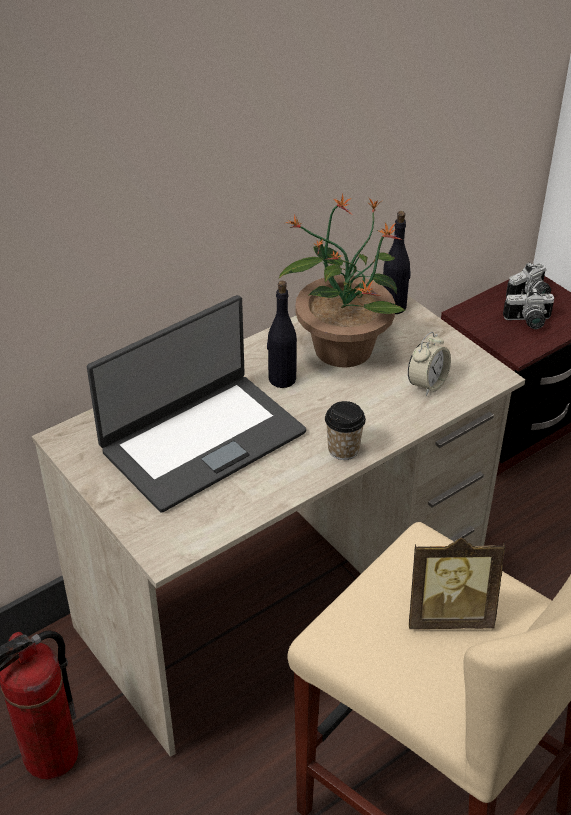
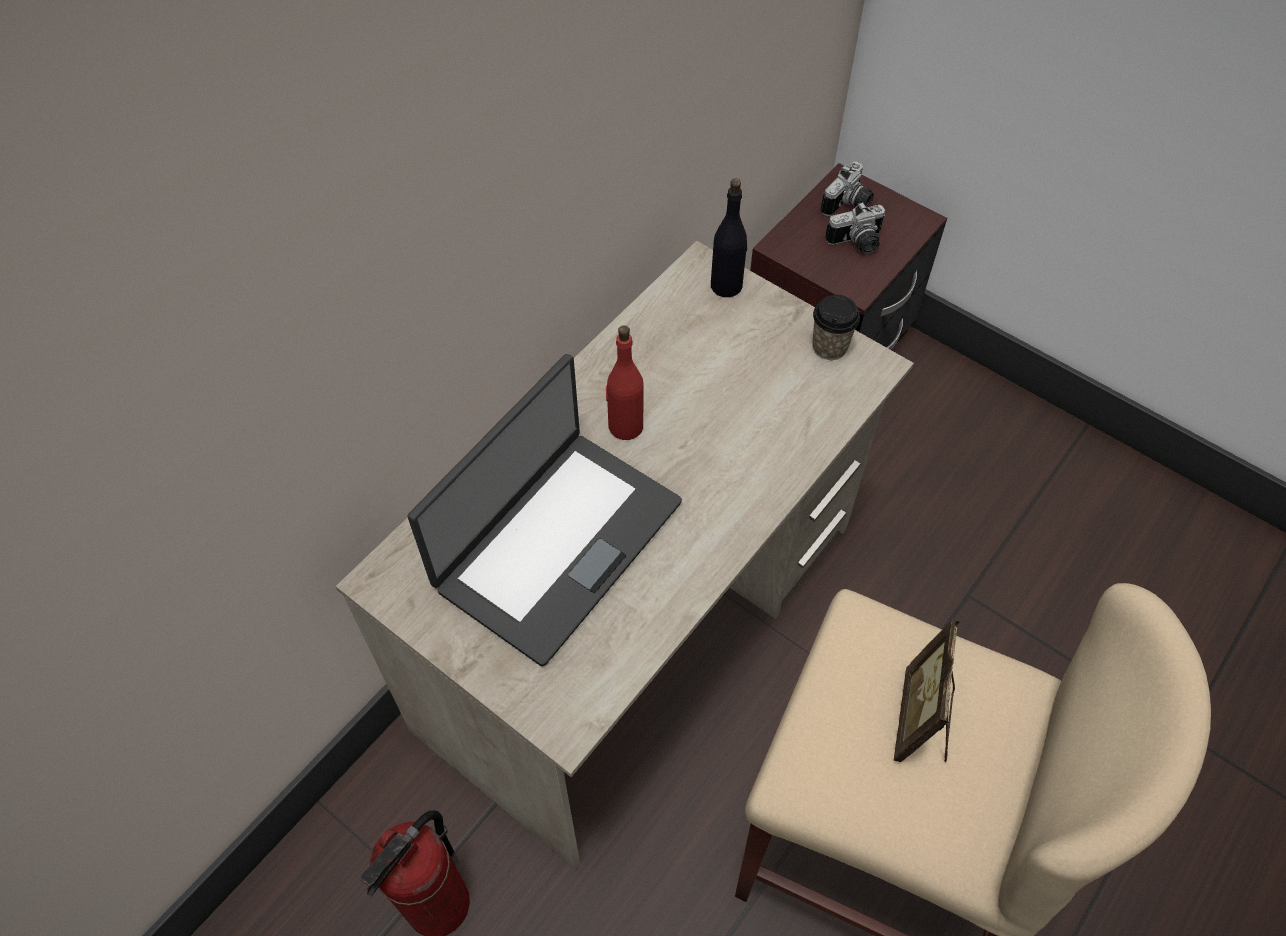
camera: 15 degrees left, 15 degrees up
black bottle [267,281,297,388] -> red bottle [606,325,643,440]
potted plant [279,193,406,368] -> none
cup [325,401,366,460] -> cup moved to [812,295,860,360]
alarm clock [408,332,451,396] -> none
picture frame [409,537,505,629] -> picture frame turned 120 degrees clockwise [894,619,960,762]

